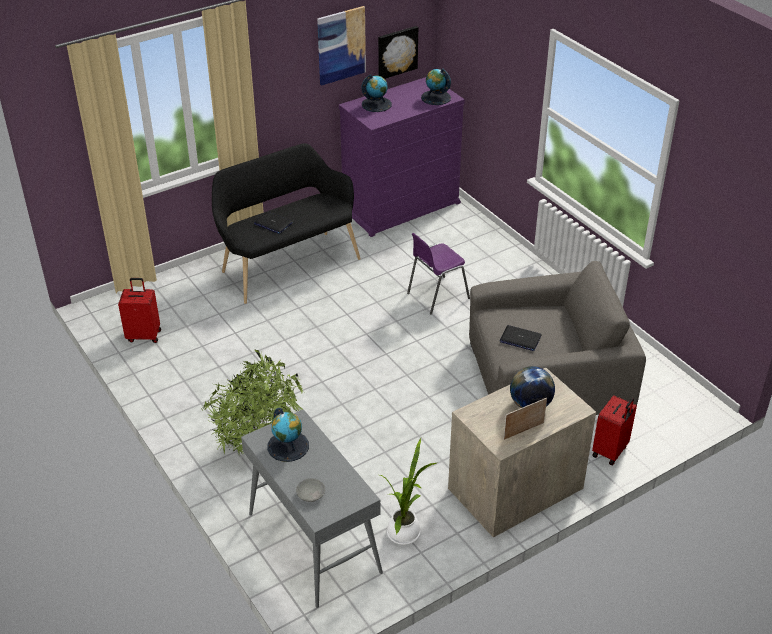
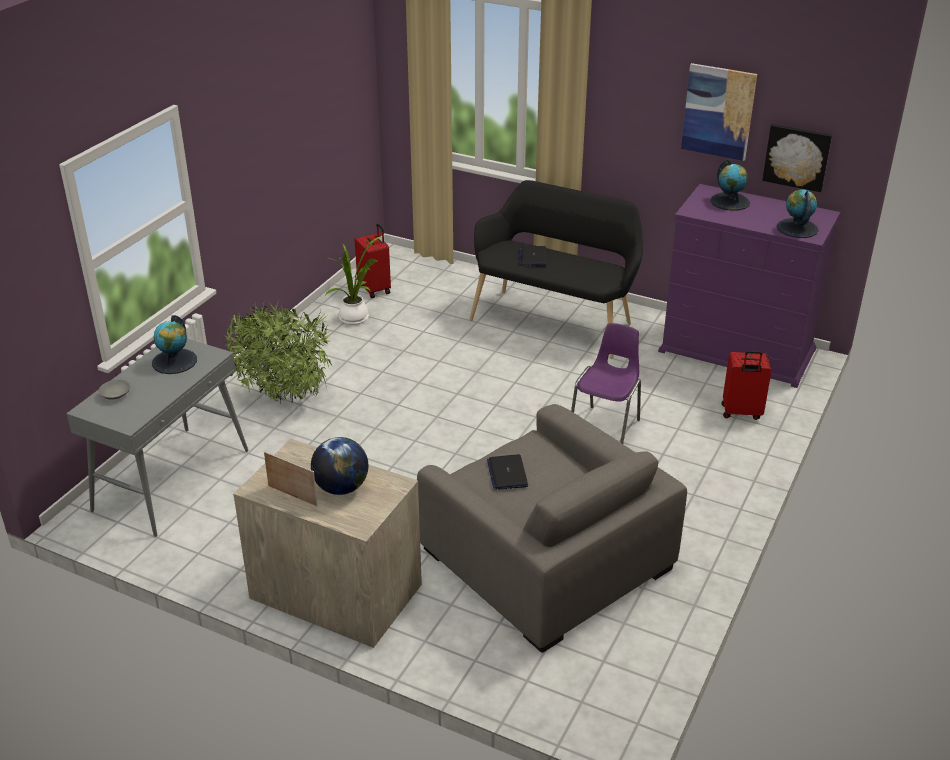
camera: 60 degrees right, 5 degrees down
potted plant [380,438,438,545] -> potted plant moved to [325,236,383,325]
purple chair [407,233,470,315] -> purple chair turned 90 degrees clockwise [571,323,641,444]
red suitcase [592,395,637,465] -> red suitcase moved to [721,351,771,420]

